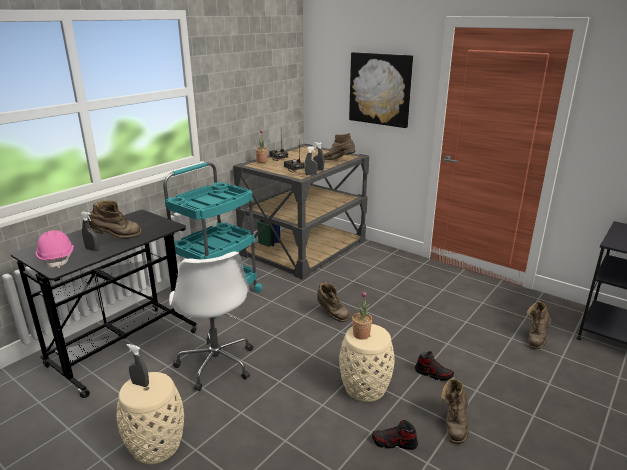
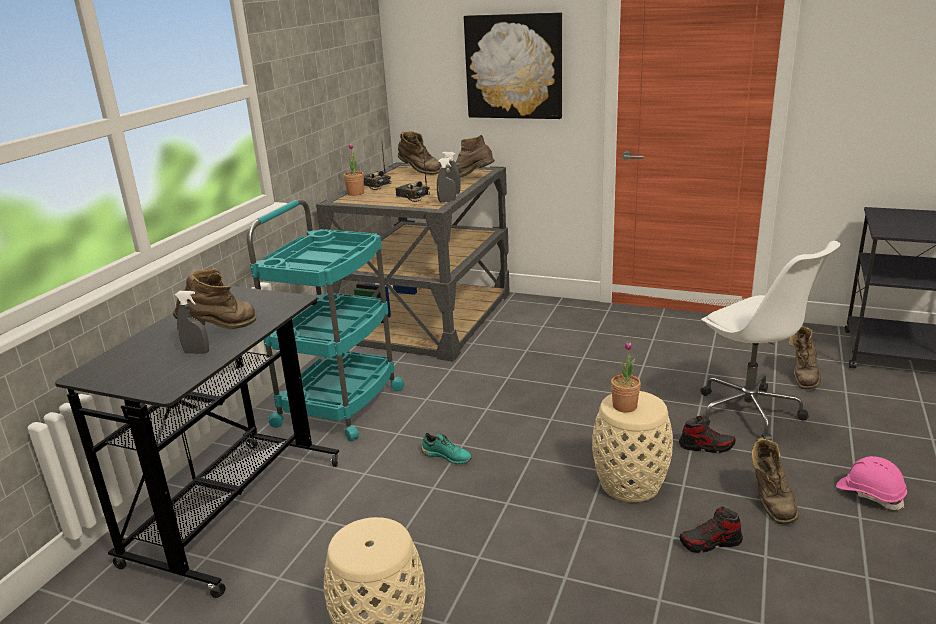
camera: 15 degrees left, 0 degrees up
pink hard hat [36,230,74,268] -> pink hard hat moved to [836,456,907,510]
grey spray bottle [126,344,149,387] -> none
white office chair [169,251,253,391] -> white office chair moved to [700,241,840,441]
brown boot [317,283,351,322] -> brown boot moved to [398,131,442,175]
none -> turquoise shoe [421,433,472,464]

